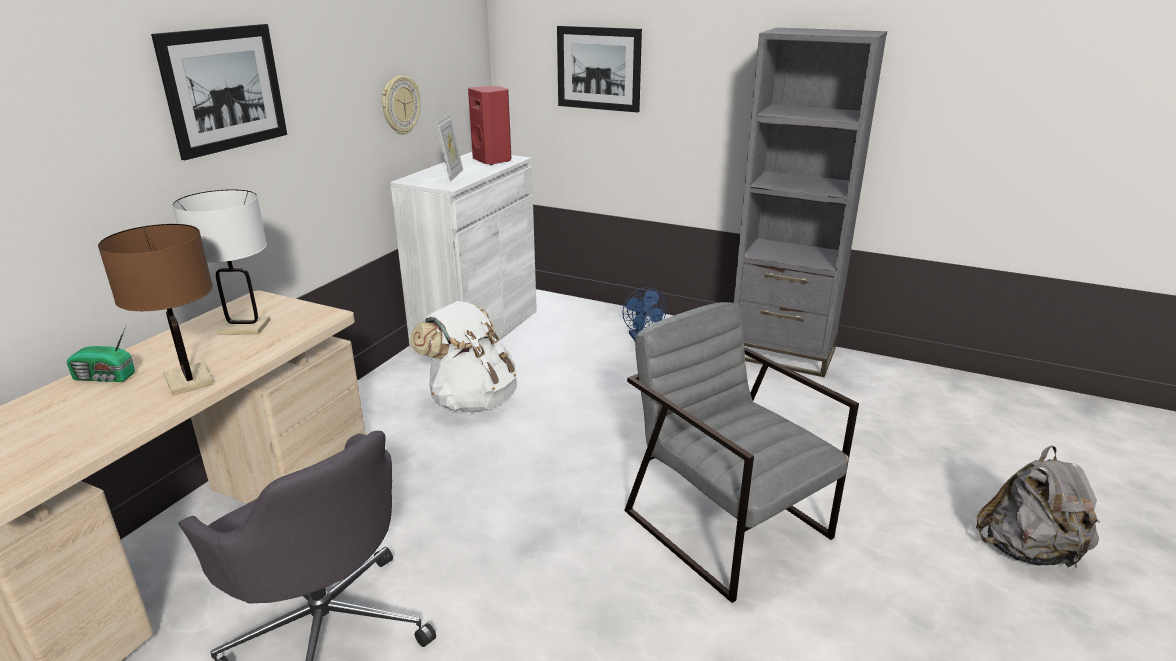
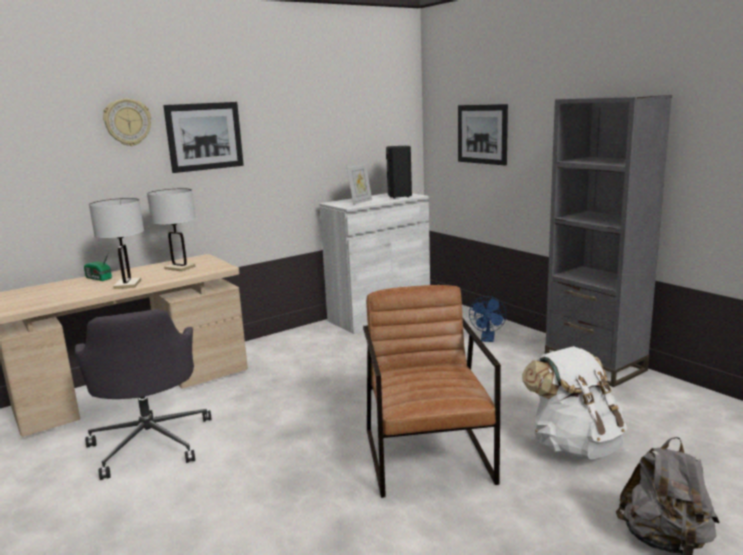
camera: 30 degrees right, 10 degrees down
brown table lamp [98,224,214,396] -> white table lamp [89,198,144,289]
wall clock [382,76,420,135] -> wall clock moved to [103,98,151,146]
white backpack [410,301,518,412] -> white backpack moved to [522,346,627,460]
red speaker [468,86,511,165] -> black speaker [386,146,412,198]
grey armchair [624,302,859,603] -> brown armchair [363,285,501,498]

